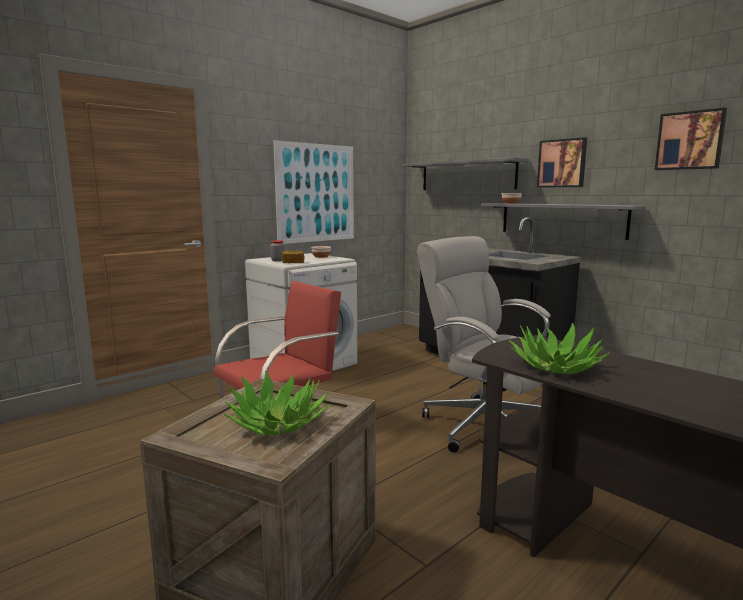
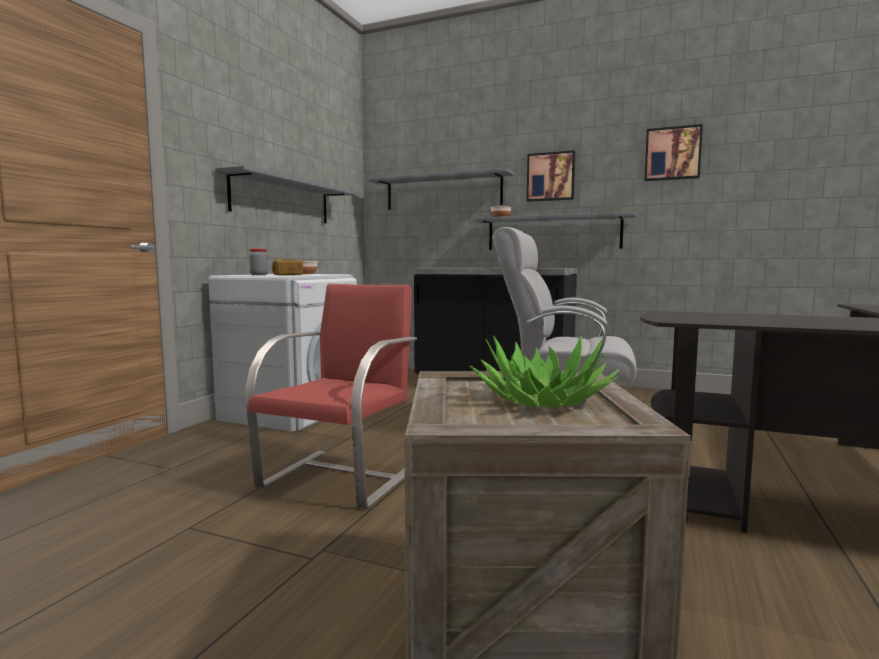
camera: 25 degrees left, 5 degrees down
picture [273,140,354,244] -> grey shelf [215,166,355,223]
potted plant [509,323,610,374] -> none

